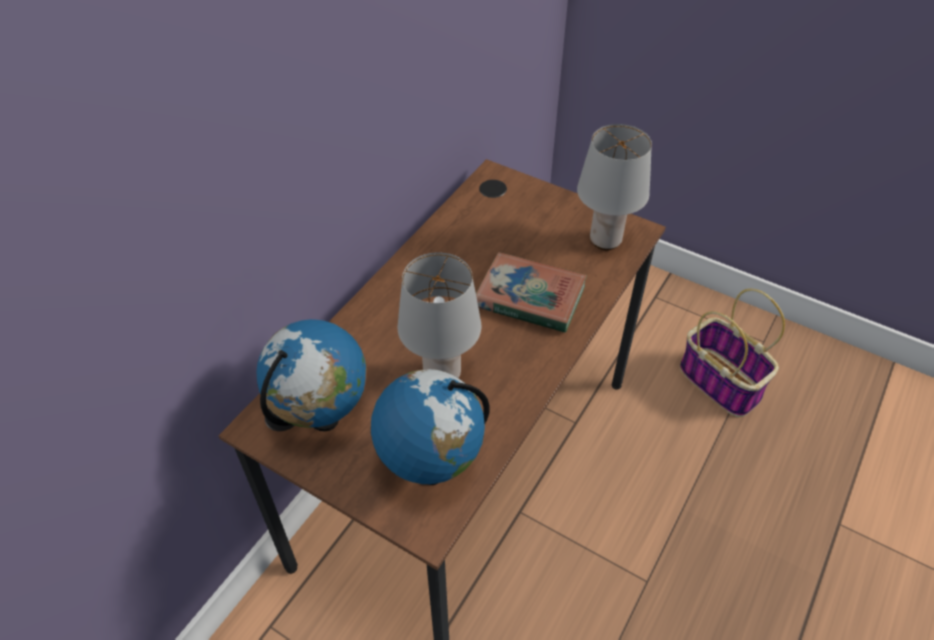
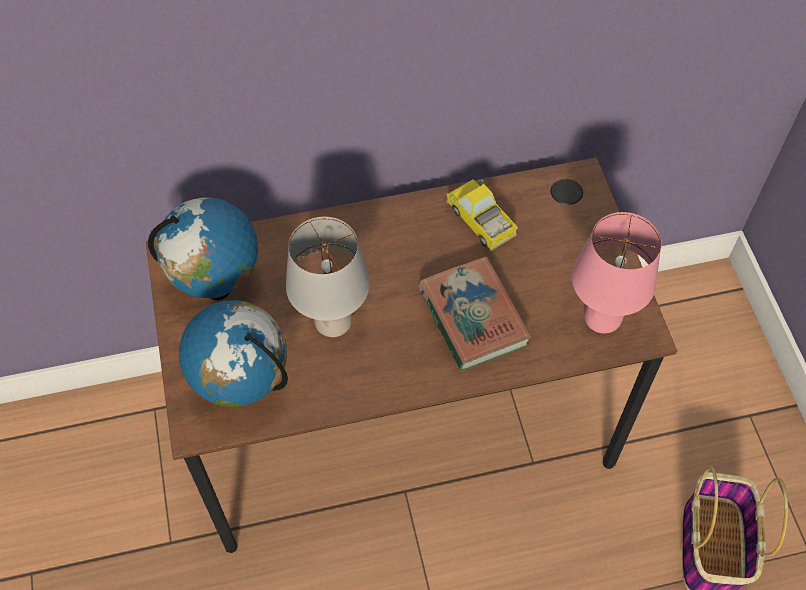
camera: 45 degrees right, 10 degrees up
grey table lamp [577,124,652,250] -> pink table lamp [572,212,661,333]
none -> toy truck [446,179,518,251]

